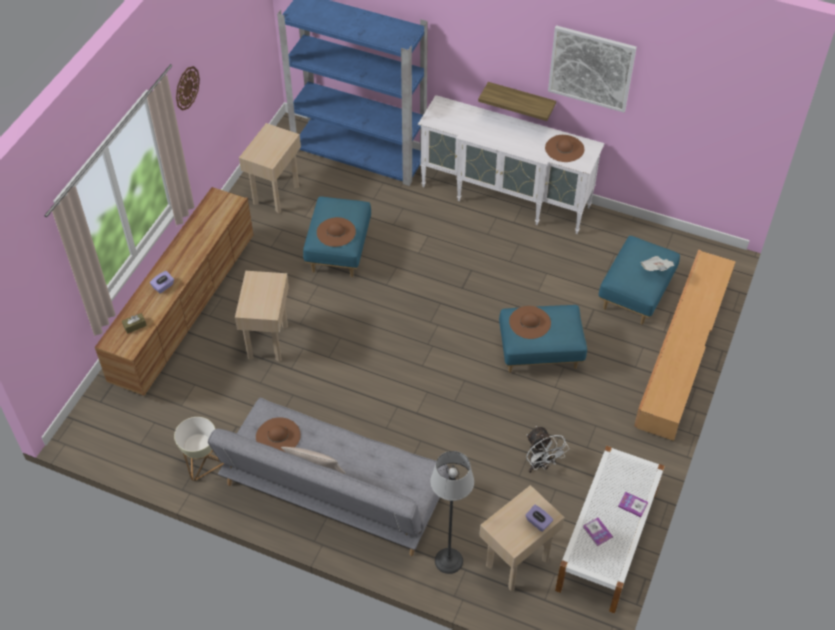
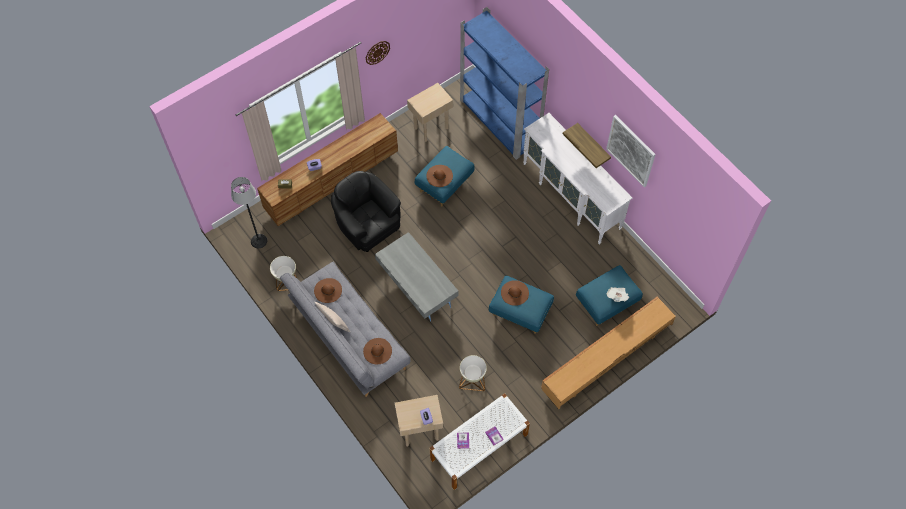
camera: 30 degrees right, 10 degrees up
beige side table [235,271,289,362] -> black armchair [331,171,401,252]
floor lamp [430,451,474,574] -> floor lamp moved to [231,177,267,248]
white fan [526,426,569,473] -> planter [459,355,487,391]
brown hat [545,135,584,162] -> brown hat moved to [363,338,392,364]
none -> grey coffee table [375,232,458,322]

